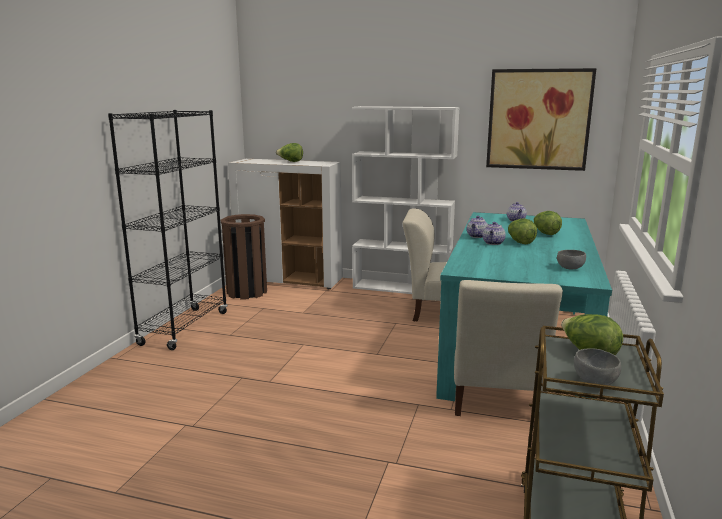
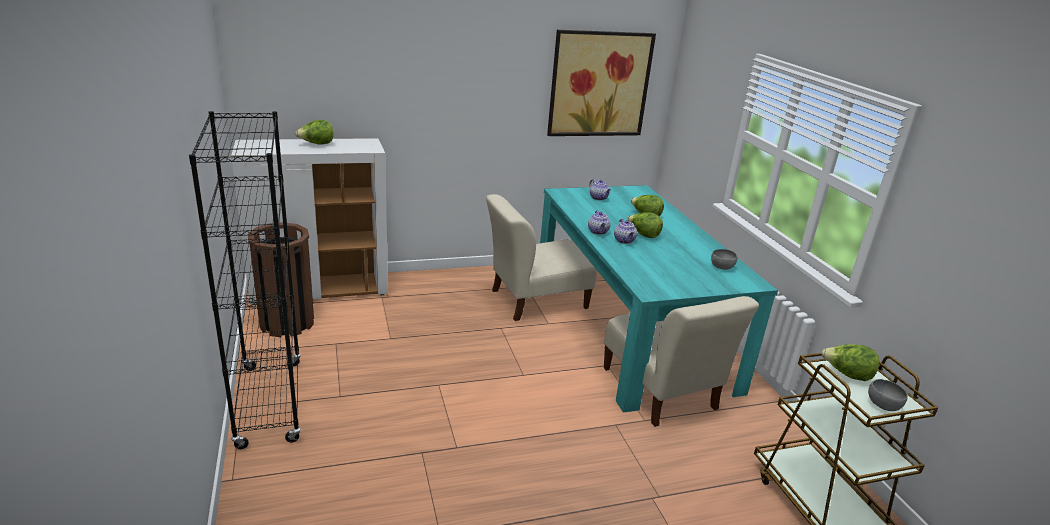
camera: 35 degrees left, 10 degrees up
white bookcase [352,106,460,294] -> none

